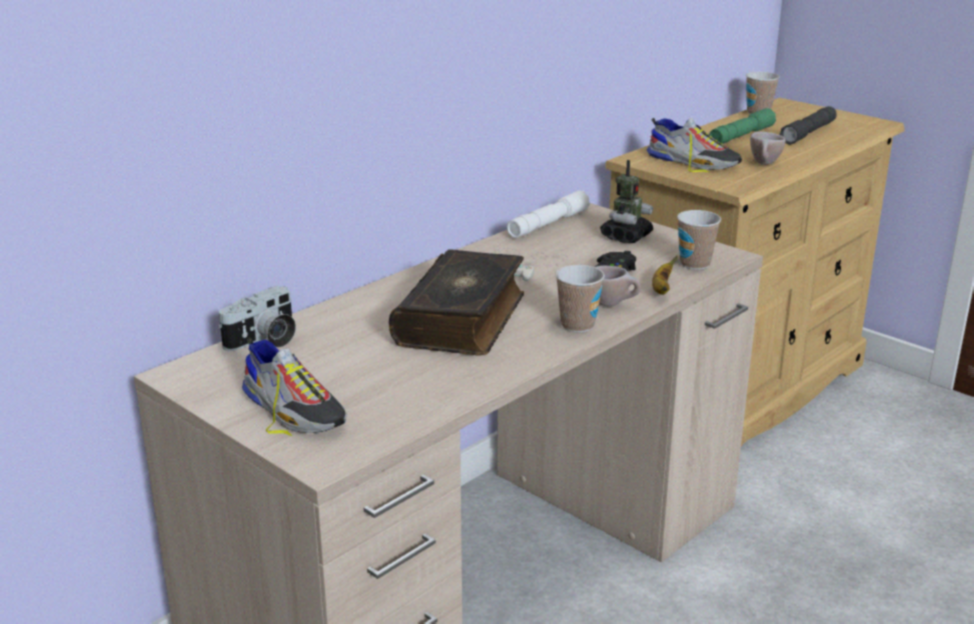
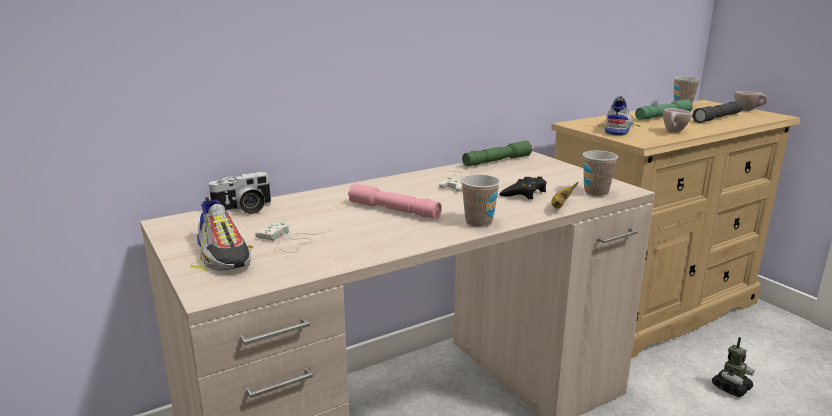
camera: 15 degrees right, 5 degrees down
book [389,249,524,355] -> pink flashlight [348,183,442,219]
white flashlight [507,190,590,238] -> green flashlight [462,141,532,167]
beige cup [595,266,641,306] -> beige cup moved to [734,91,768,111]
toy robot [600,160,653,243] -> toy robot moved to [712,337,755,397]
shoe [647,118,742,173] -> shoe turned 120 degrees counterclockwise [598,96,641,136]
none -> white game controller [255,222,331,253]

